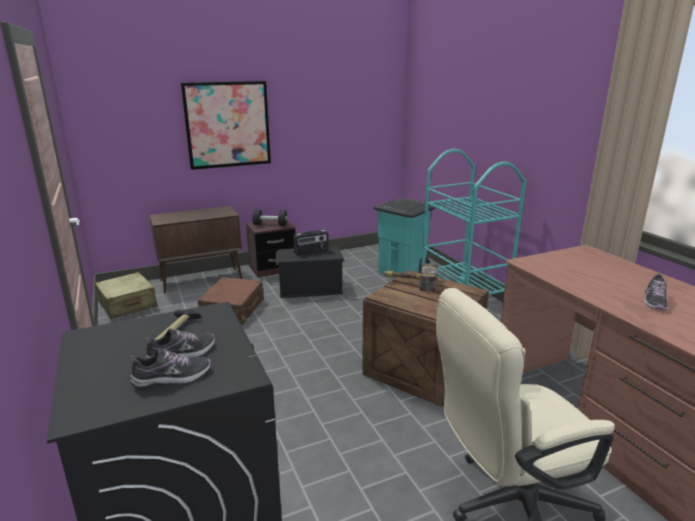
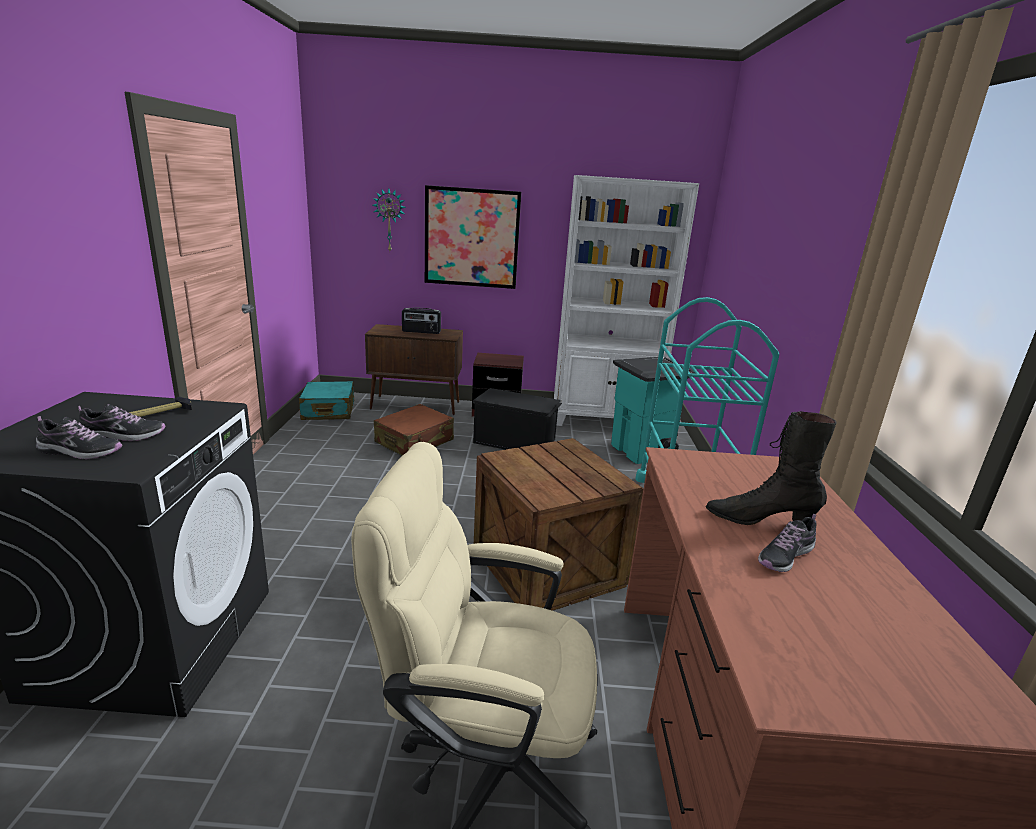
camera: 25 degrees right, 0 degrees up
beige suitcase [95,272,158,319] -> turquoise suitcase [299,381,354,420]
black dumbbell [252,210,287,226] -> none
radio [293,230,329,256] -> radio moved to [402,307,441,334]
hammer [383,263,438,292] -> none
none -> wall clock [373,189,406,251]
none -> white bookcase [554,175,699,426]
none -> black boot [705,411,837,525]

